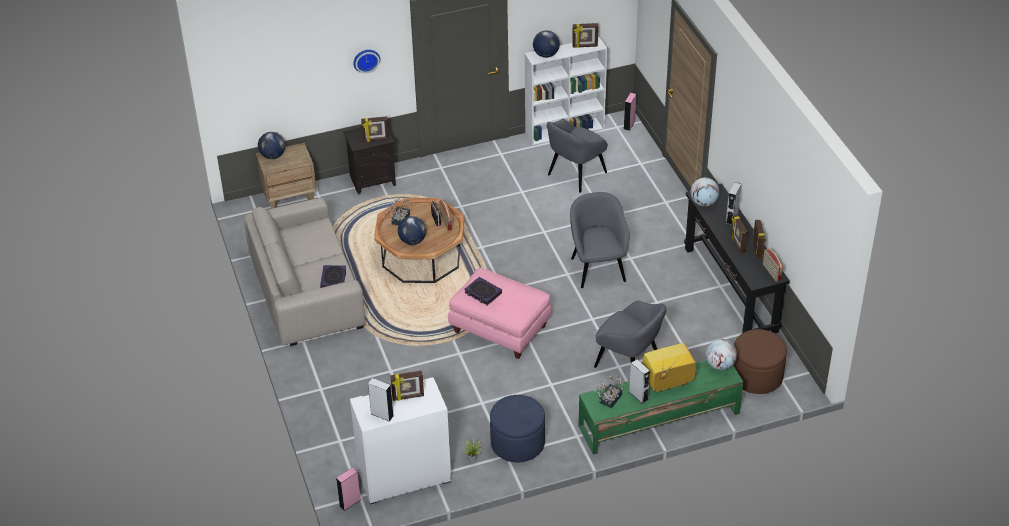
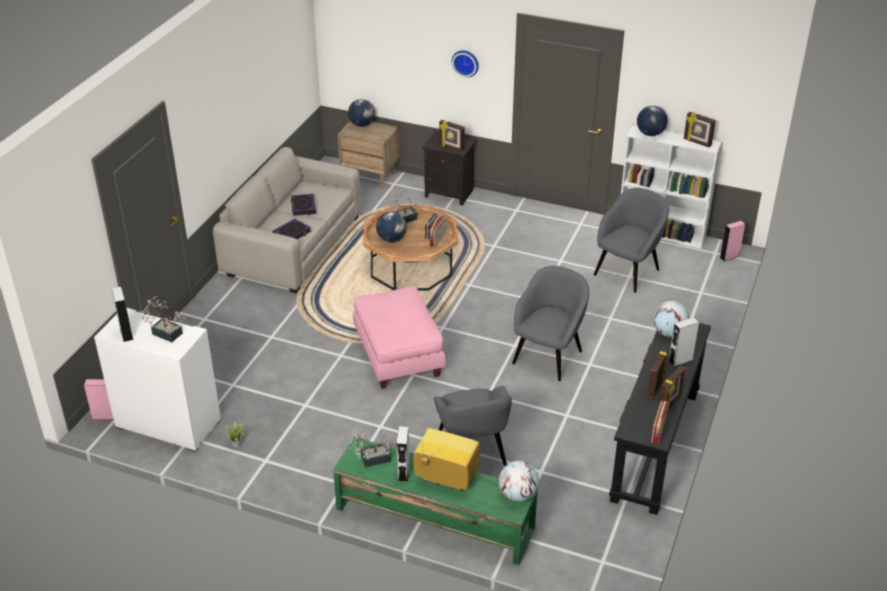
camera: 40 degrees right, 5 degrees down
picture frame [390,371,424,401] -> potted plant [139,296,185,342]
book [464,277,502,306] -> book moved to [291,194,316,216]
blue ottoman [490,395,545,462] -> none
grey armchair [547,119,608,193] -> grey armchair turned 135 degrees clockwise [594,188,669,293]
brown ottoman [733,329,787,394] -> none

